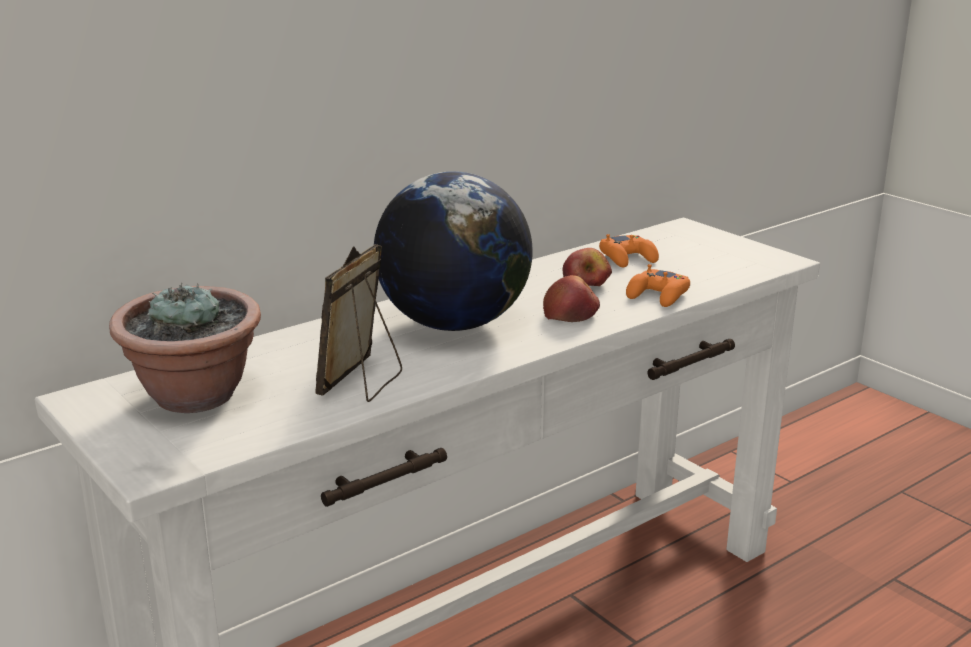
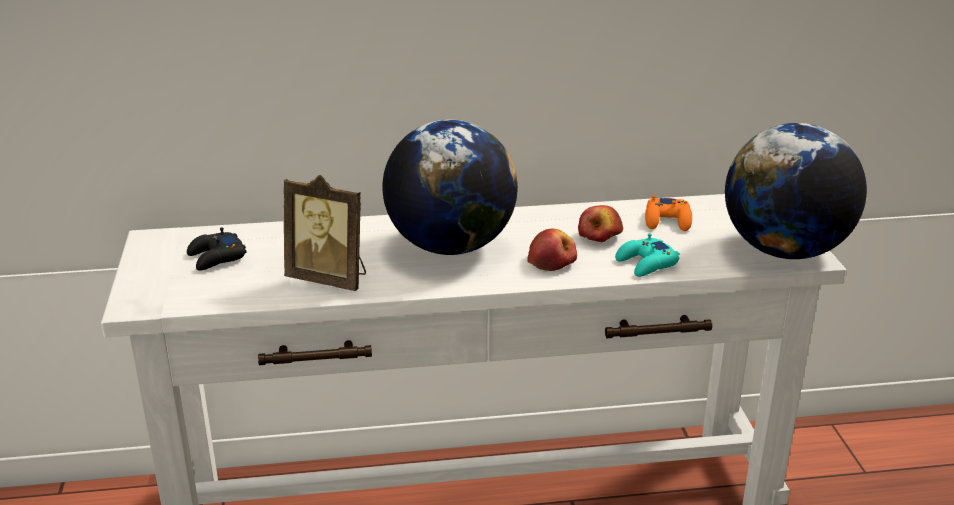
camera: 30 degrees right, 5 degrees up
potted plant [109,282,261,413] -> black game controller [187,228,247,271]
picture frame [315,244,402,402] -> picture frame turned 120 degrees counterclockwise [284,175,366,291]
orange game controller [626,264,690,307] -> turquoise game controller [615,233,680,277]
none -> globe [725,123,867,259]

